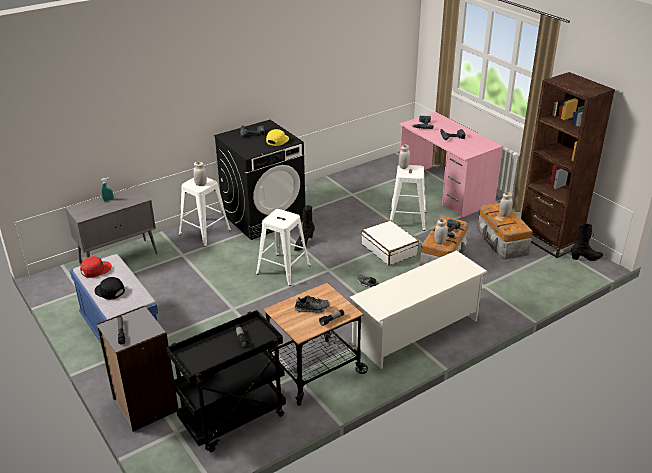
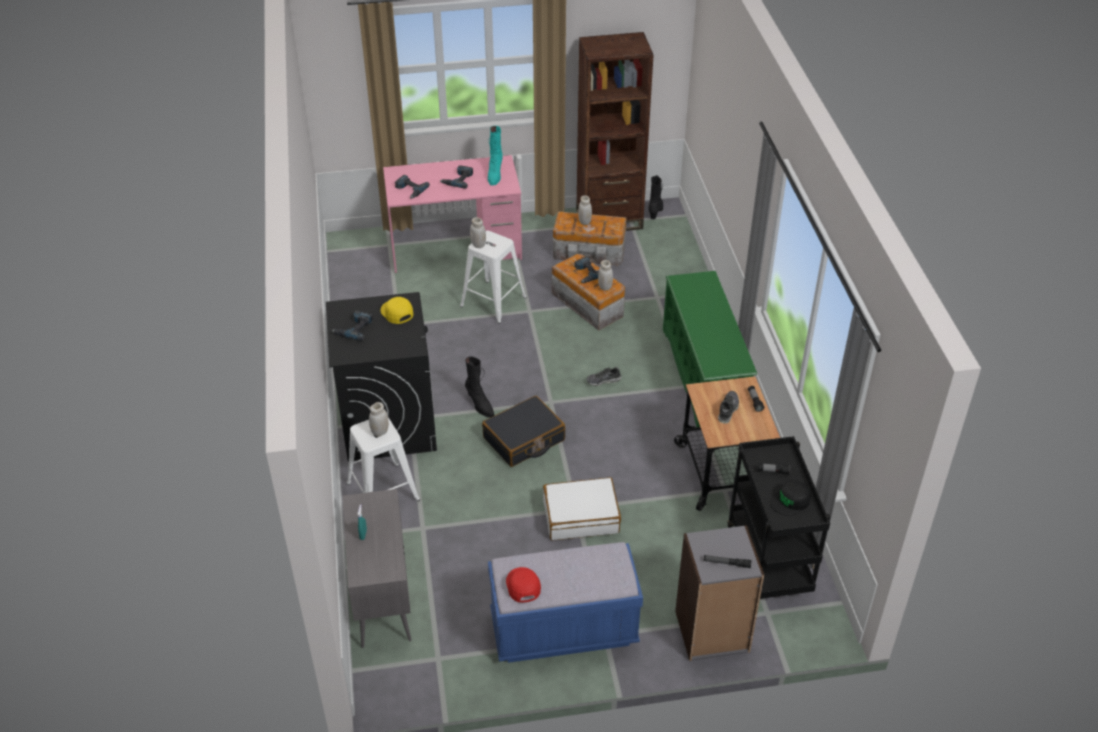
camera: 65 degrees left, 10 degrees up
black cap [95,277,125,300] -> black cap moved to [770,480,811,516]
white stool [256,209,311,286] -> black suitcase [482,396,565,467]
white shoe rack [350,250,488,369] -> green shoe rack [663,271,757,427]
white suitcase [361,220,419,265] -> white suitcase moved to [543,477,621,540]
none -> turquoise boot [488,126,503,186]

